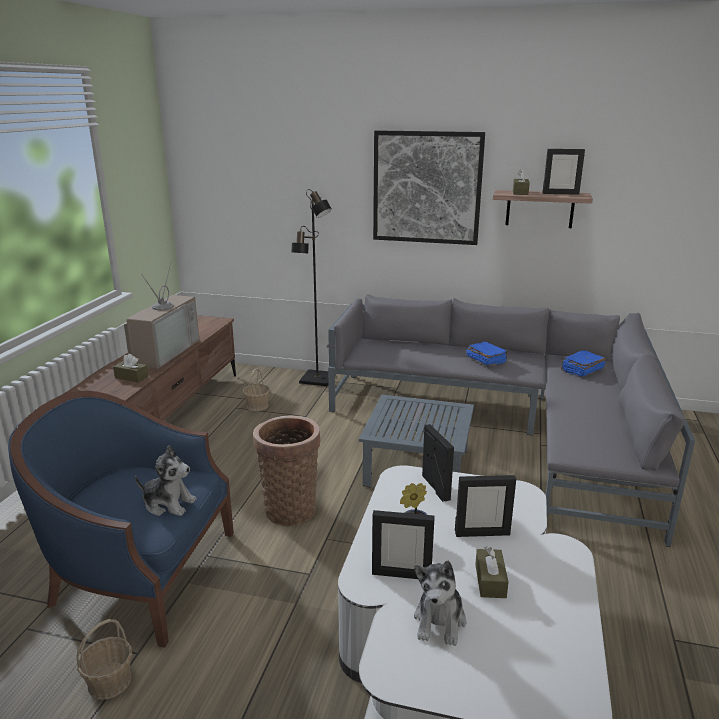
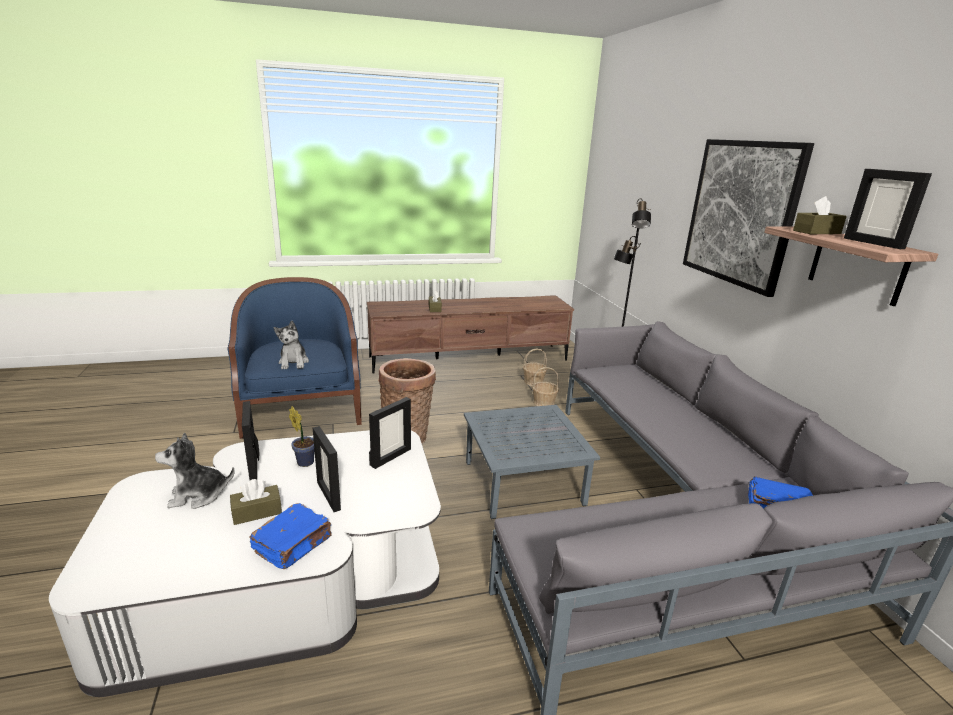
camera: 60 degrees right, 0 degrees up
basket [76,619,132,700] -> basket moved to [532,367,559,406]
television [124,261,199,369] -> none
blue book [466,341,509,366] -> blue book moved to [250,503,332,569]

